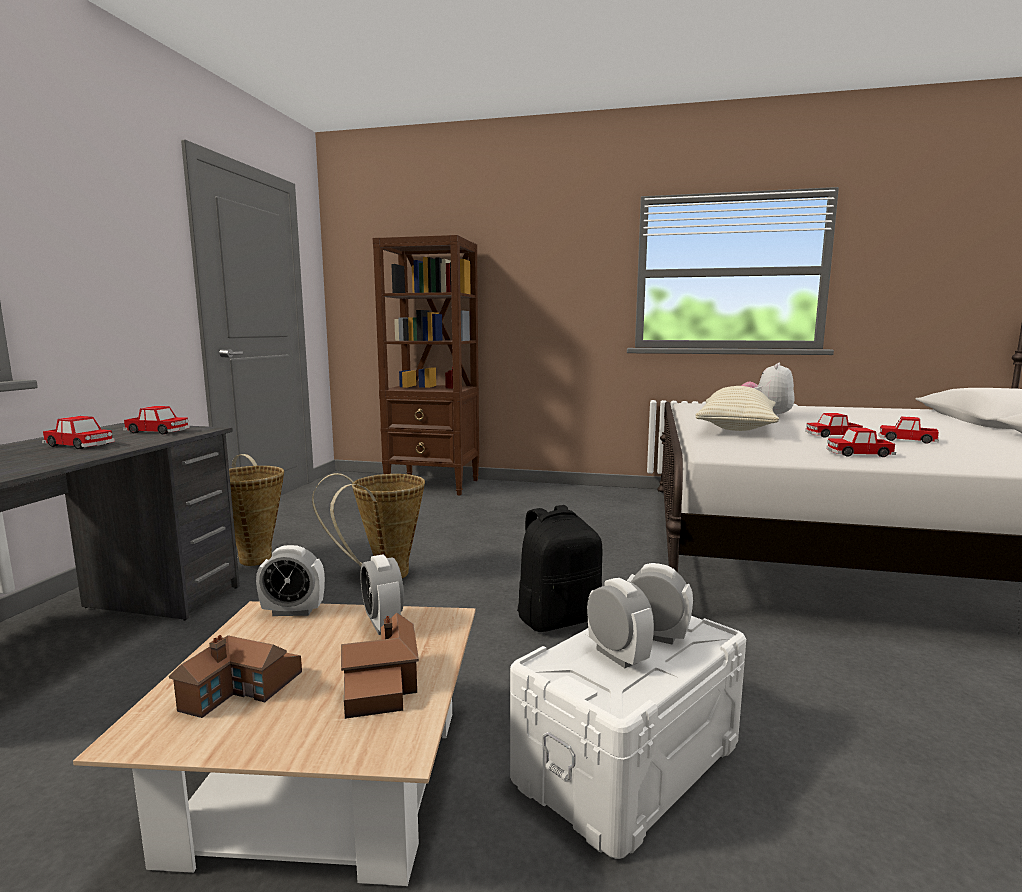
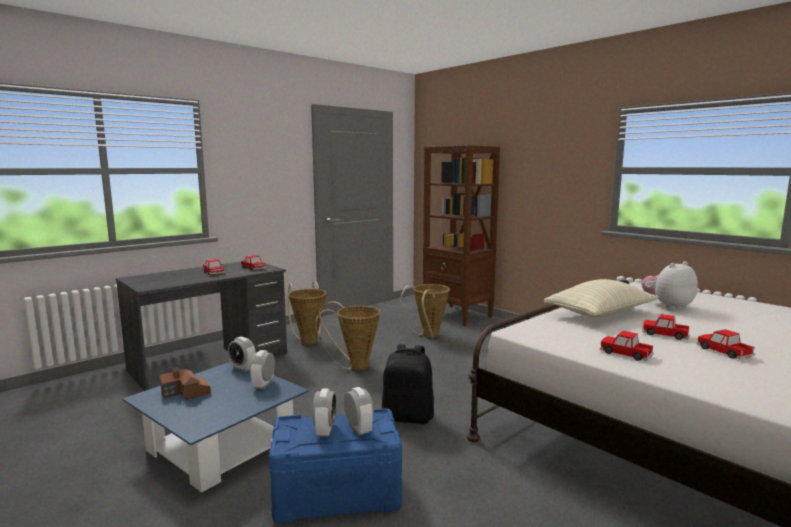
camera: 35 degrees right, 0 degrees up
beige coffee table [73,601,476,886] -> blue coffee table [122,362,309,493]
toy house [341,613,419,719] -> none
white storage box [510,616,746,859] -> blue storage box [269,408,402,524]
none -> basket [400,284,450,338]

